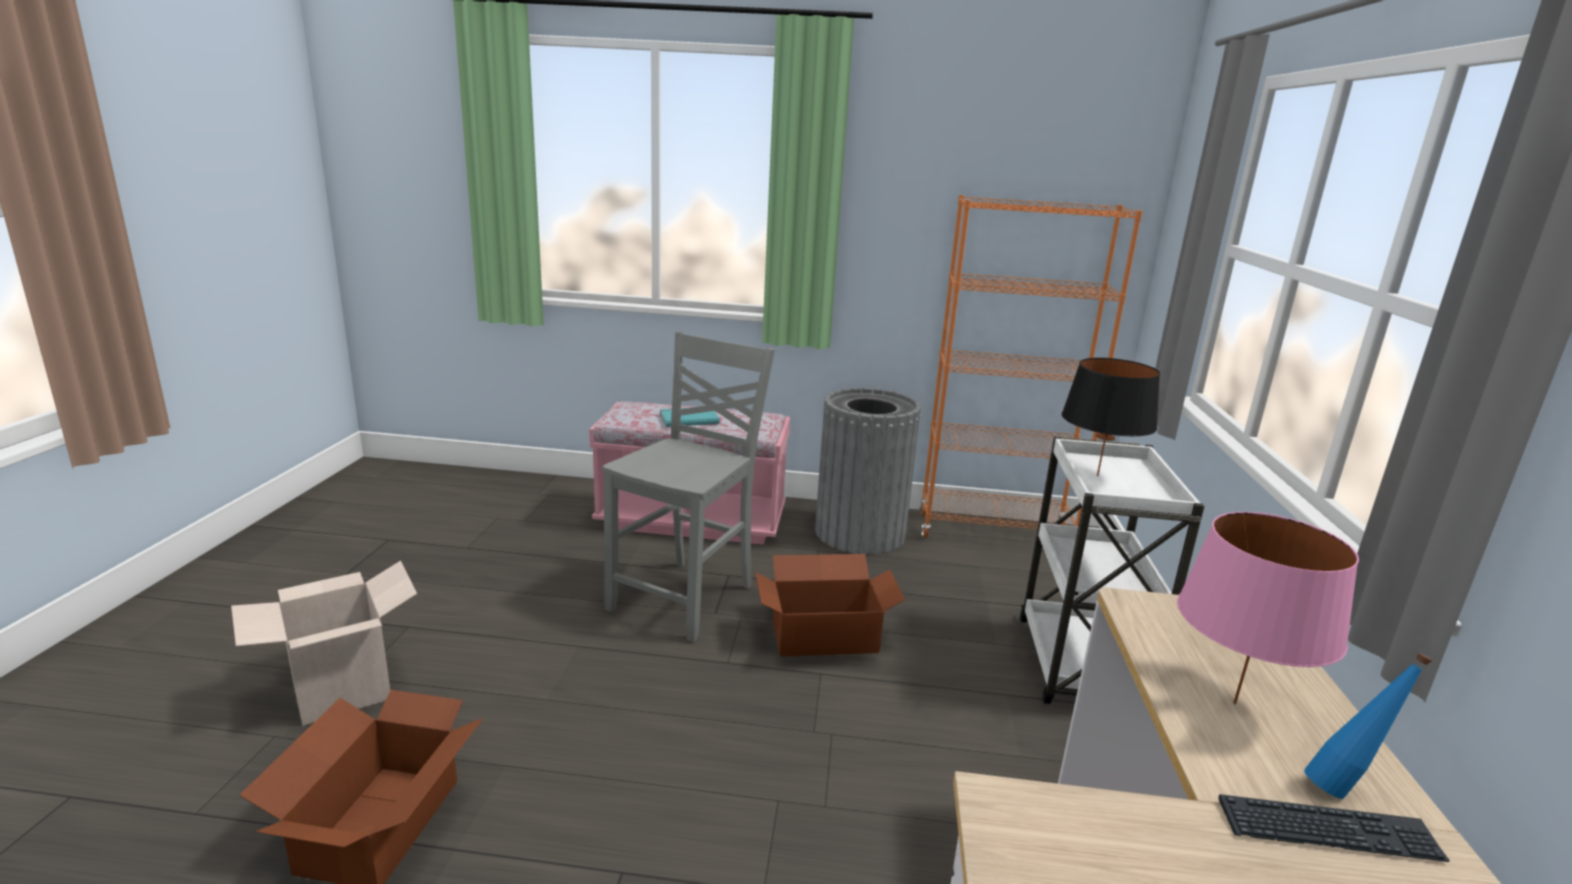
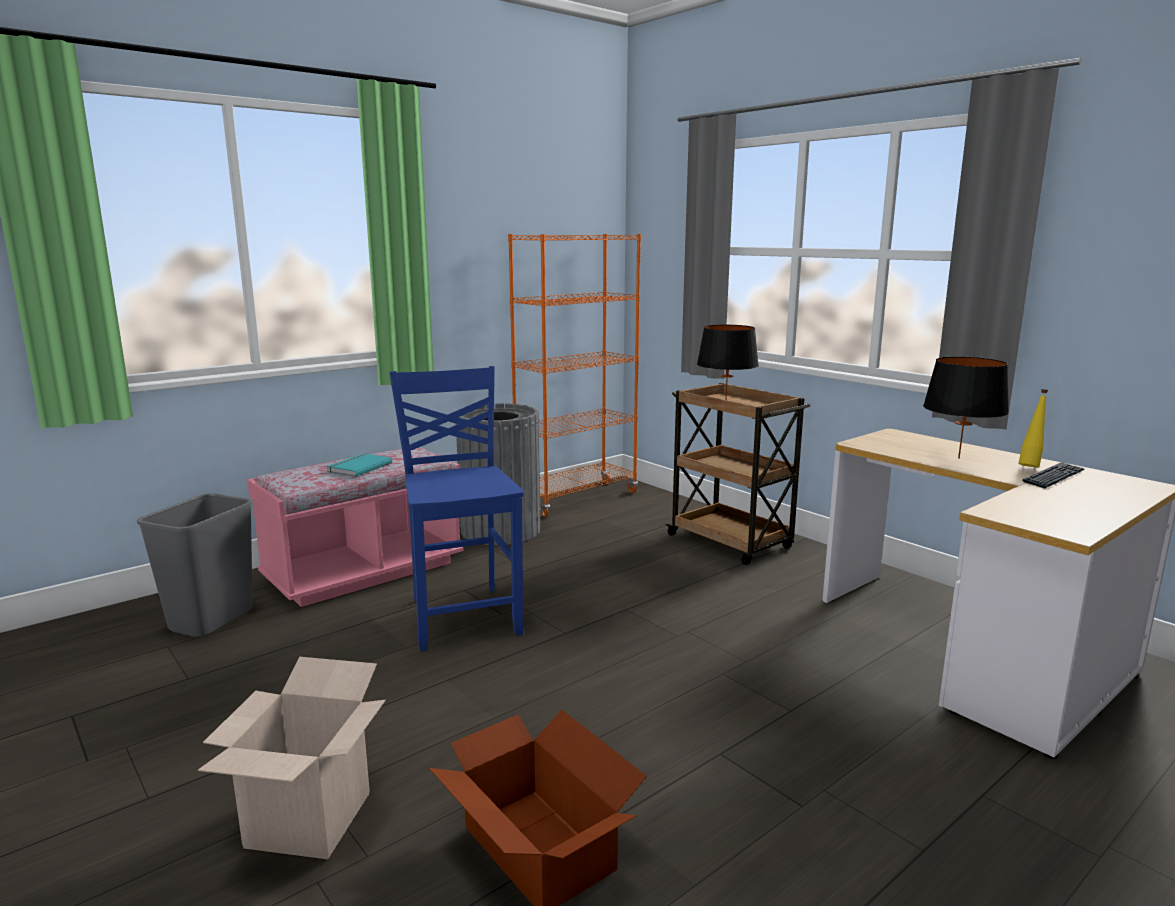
camera: 45 degrees left, 5 degrees down
grey chair [603,332,775,642] -> blue chair [389,366,524,651]
cardboard box [755,554,905,657] -> none
white cart [1020,437,1204,704] -> brown cart [665,383,810,565]
pink table lamp [1177,512,1359,704] -> black table lamp [923,357,1009,459]
blue bottle [1304,653,1432,799] -> yellow bottle [1018,389,1048,467]
none -> grey trash can [137,493,253,637]

